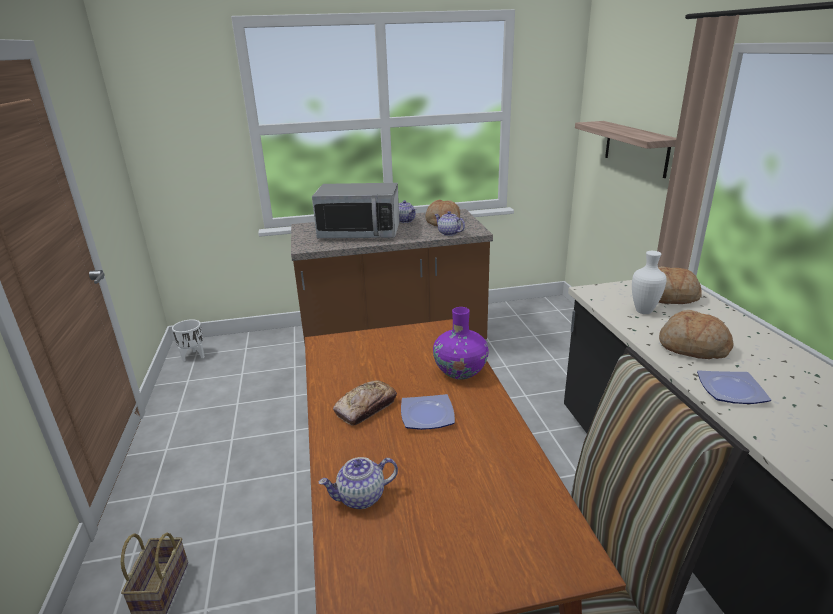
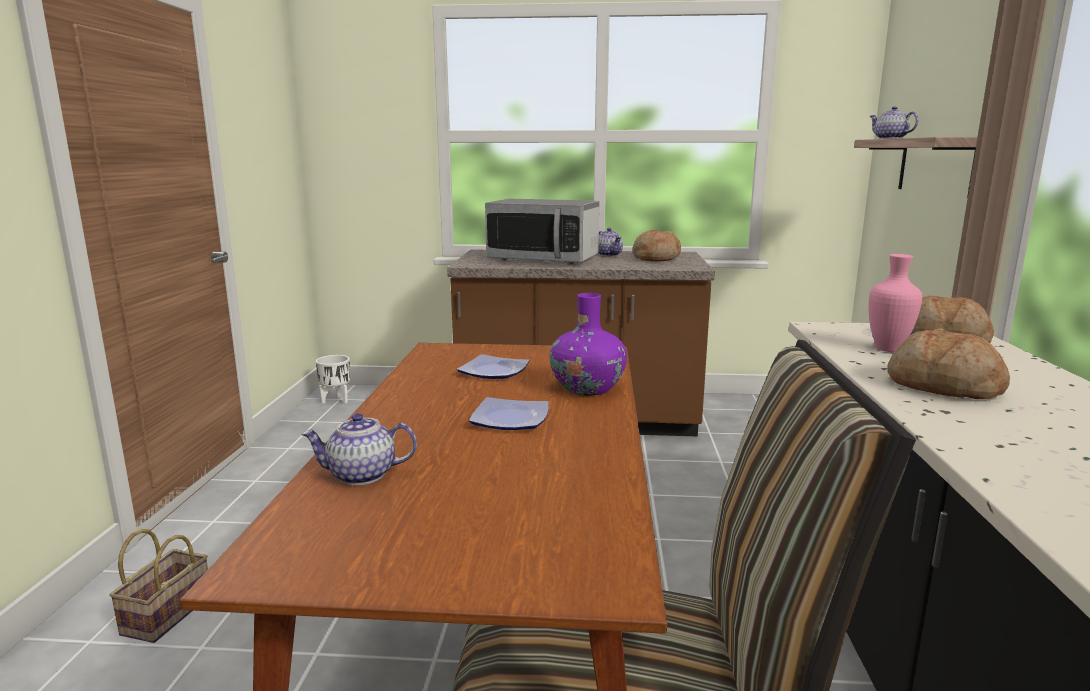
camera: 15 degrees right, 10 degrees down
bread [333,380,397,425] -> none
teapot [434,211,465,236] -> teapot moved to [869,106,919,139]
white vase [632,251,667,314] -> pink vase [869,254,922,352]
plate [697,370,771,404] -> plate moved to [457,354,529,379]

